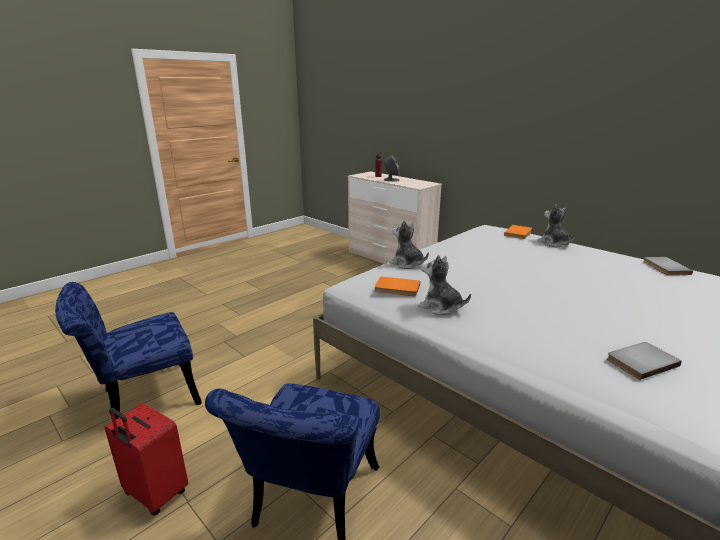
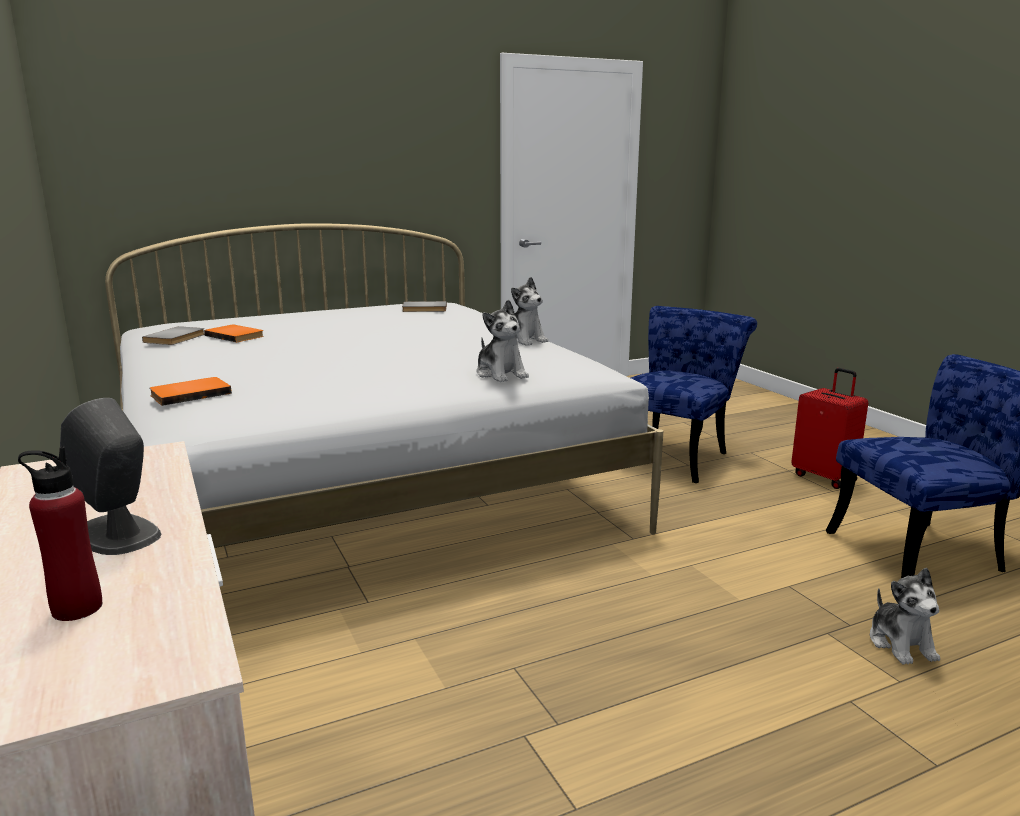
camera: 160 degrees left, 5 degrees down
orange book [375,276,420,296] -> orange book moved to [204,325,264,342]
plush toy [537,204,576,248] -> plush toy moved to [870,568,940,665]

